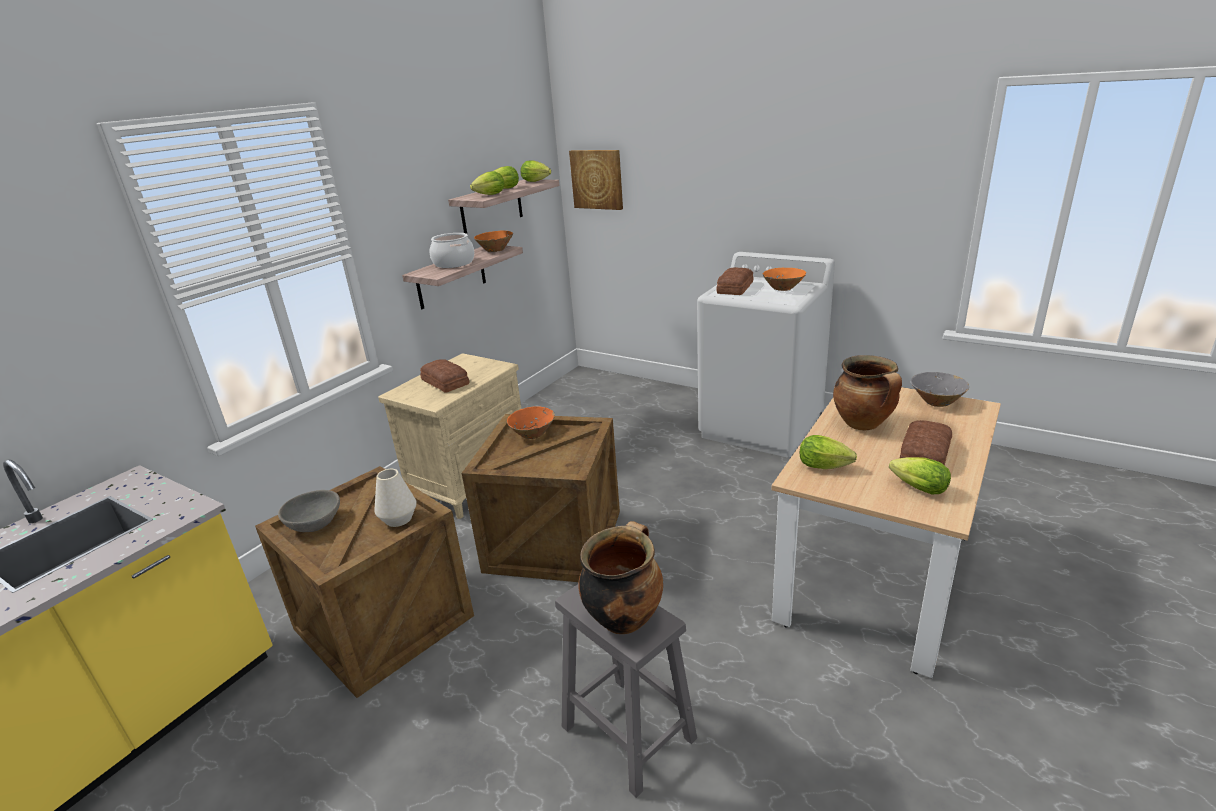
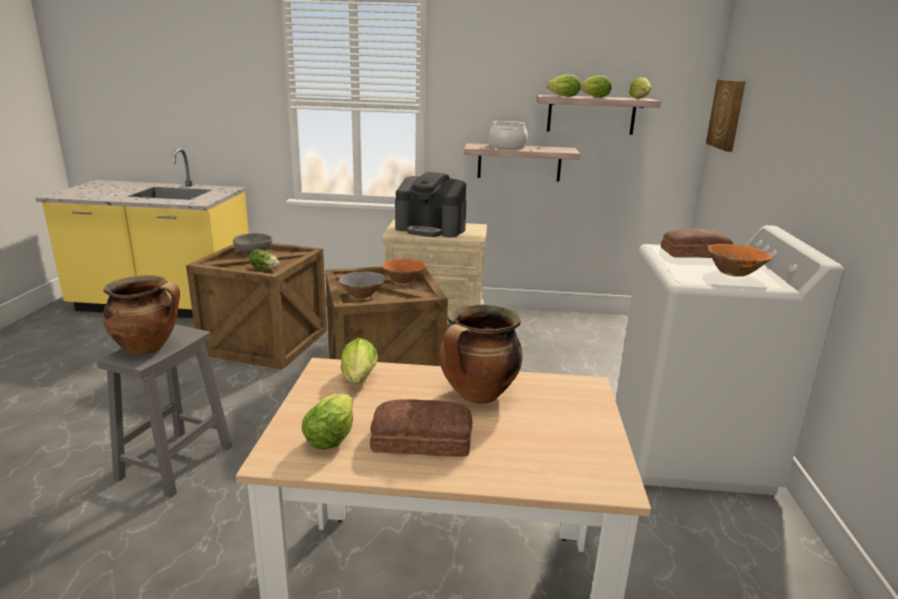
camera: 60 degrees right, 5 degrees down
white vase [374,469,417,527] -> lettuce [249,249,279,270]
bread [420,359,470,393] -> coffee machine [395,172,467,238]
orange bowl [474,231,513,252] -> none
grey bowl [911,372,969,407] -> grey bowl moved to [339,271,386,298]

